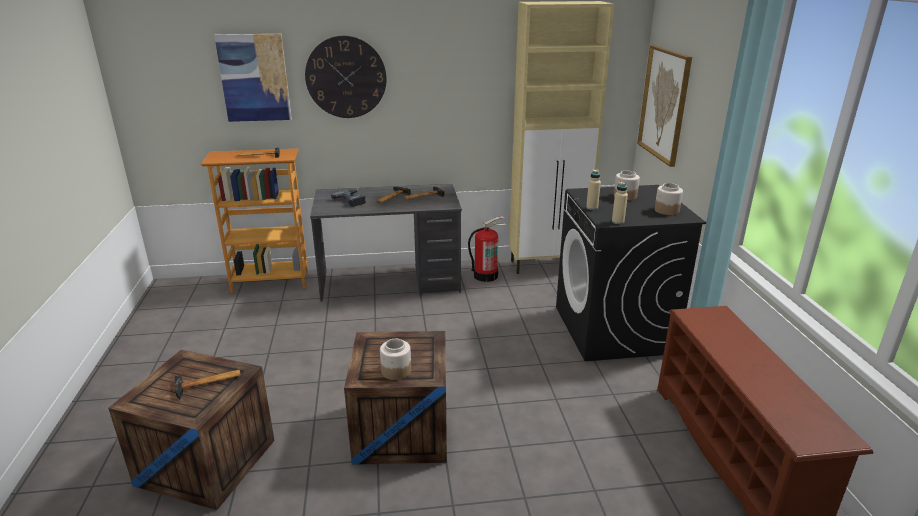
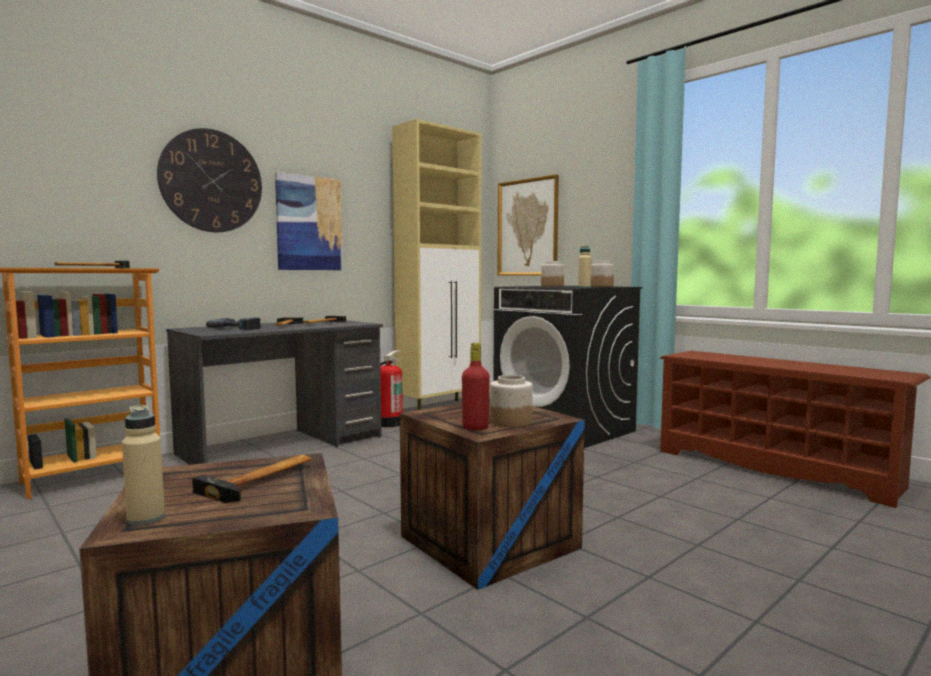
camera: 35 degrees left, 20 degrees down
picture [214,34,292,122] -> picture moved to [275,172,343,270]
beige bottle [586,169,601,210] -> beige bottle moved to [122,405,165,525]
none -> red bottle [462,343,490,430]

